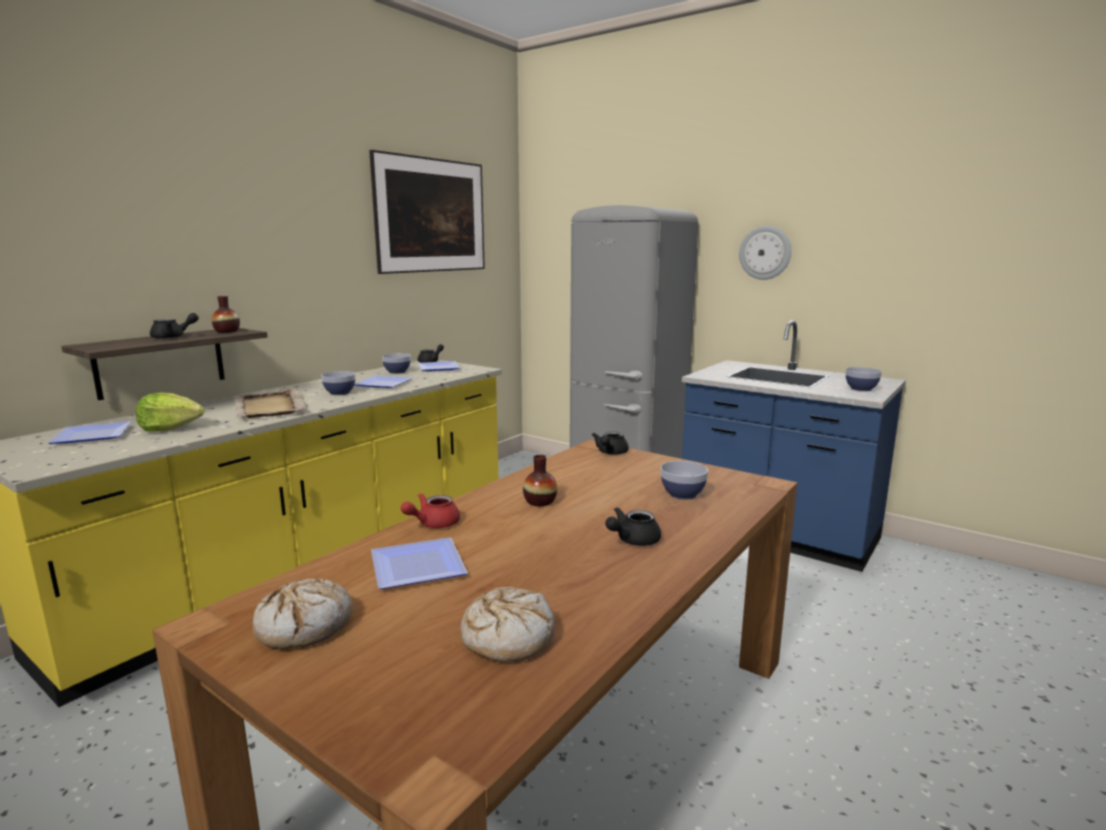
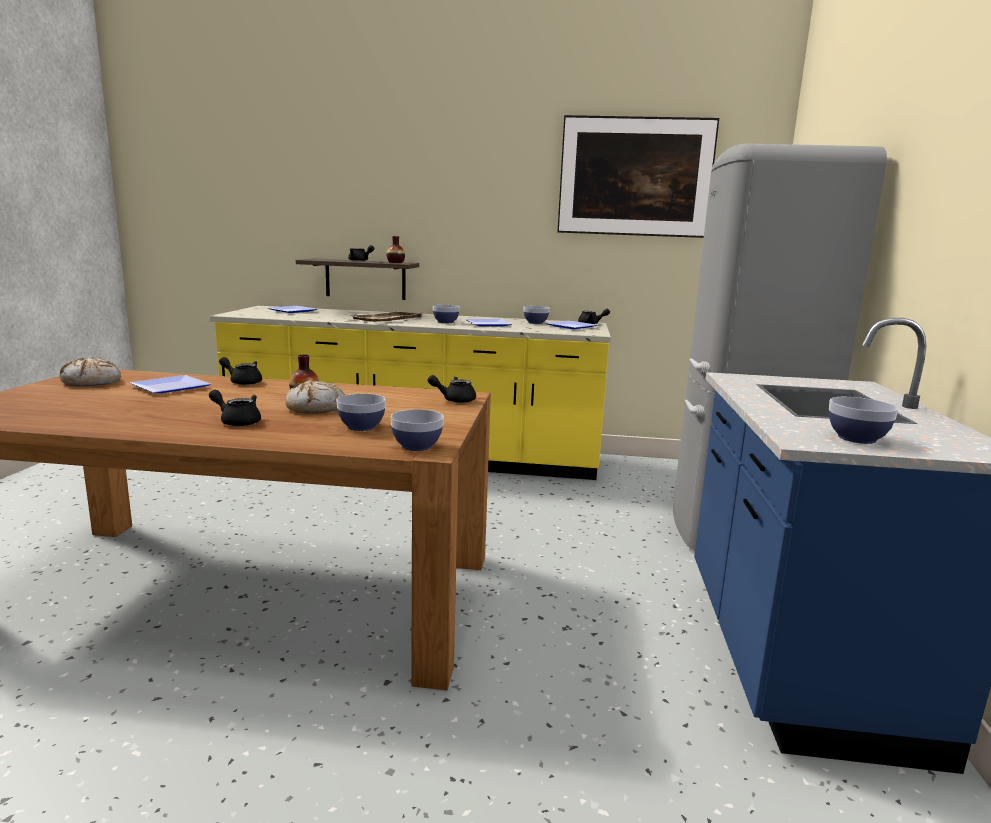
camera: 60 degrees right, 0 degrees up
lettuce [136,392,205,432] -> none
red teapot [401,493,460,528] -> black teapot [219,357,262,385]
bread [460,587,555,662] -> bread moved to [285,380,345,414]
wall clock [739,226,791,280] -> none
none -> bowl [391,409,444,451]

